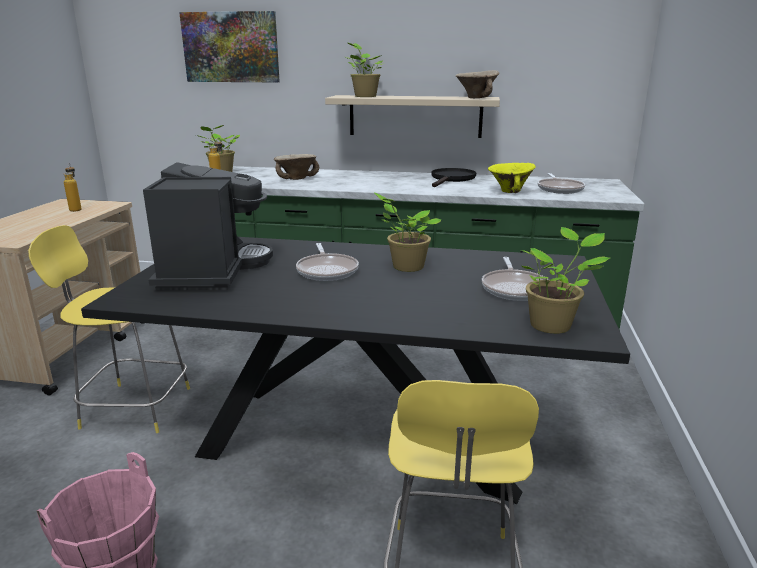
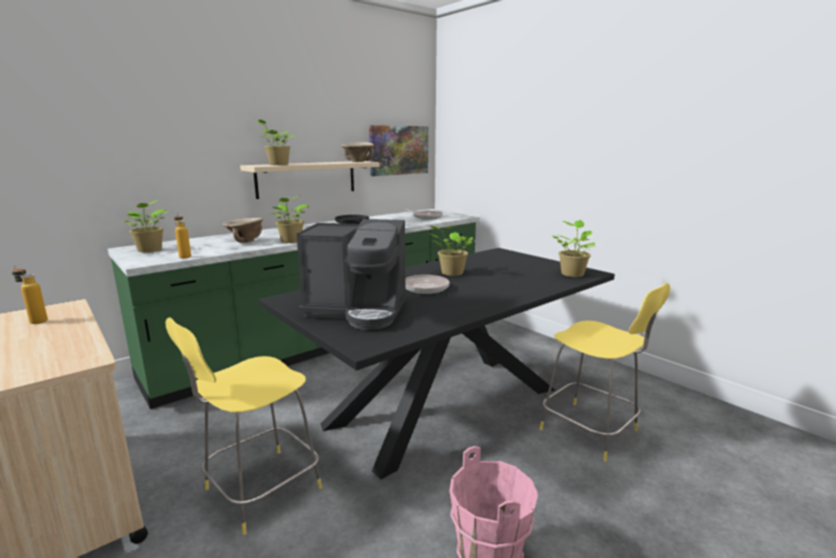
camera: 50 degrees left, 5 degrees down
coffee machine [143,162,273,290] -> coffee machine turned 150 degrees clockwise [296,219,407,330]
picture [179,11,280,82] -> picture moved to [369,125,428,176]
frying pan [482,257,548,301] -> none
yellow bowl [488,163,536,193] -> none
none -> potted plant [272,195,309,243]

